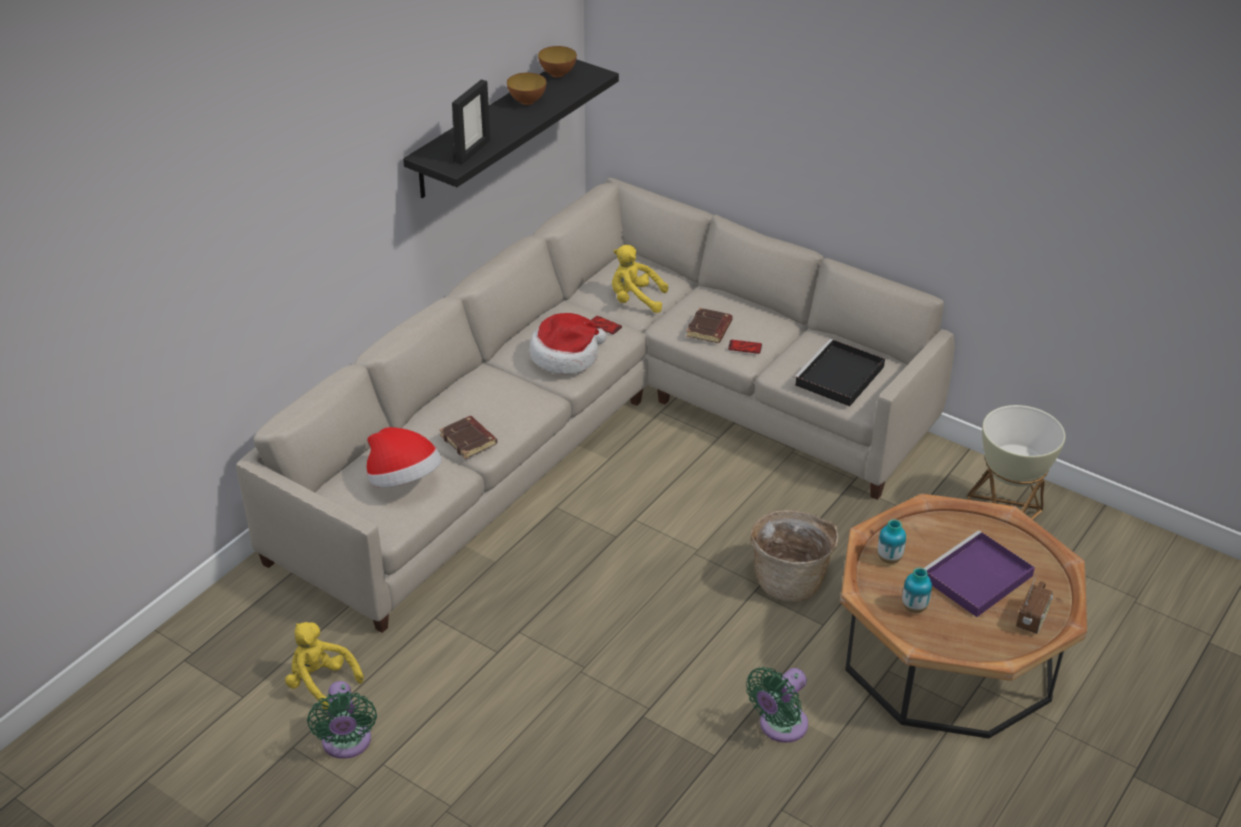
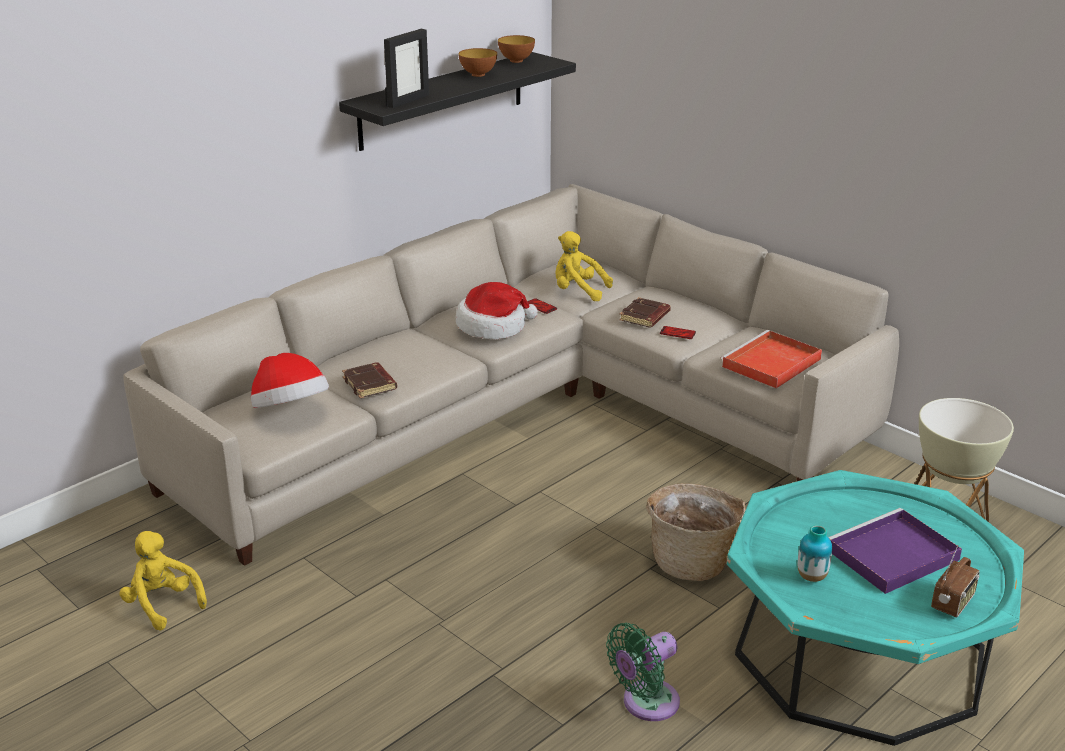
camera: 10 degrees right, 10 degrees down
green fan [307,681,377,759] -> none
black tray [793,339,885,406] -> red tray [721,330,822,389]
brown coffee table [840,494,1087,739] -> turquoise coffee table [727,470,1024,746]
vase [878,519,906,564] -> none

